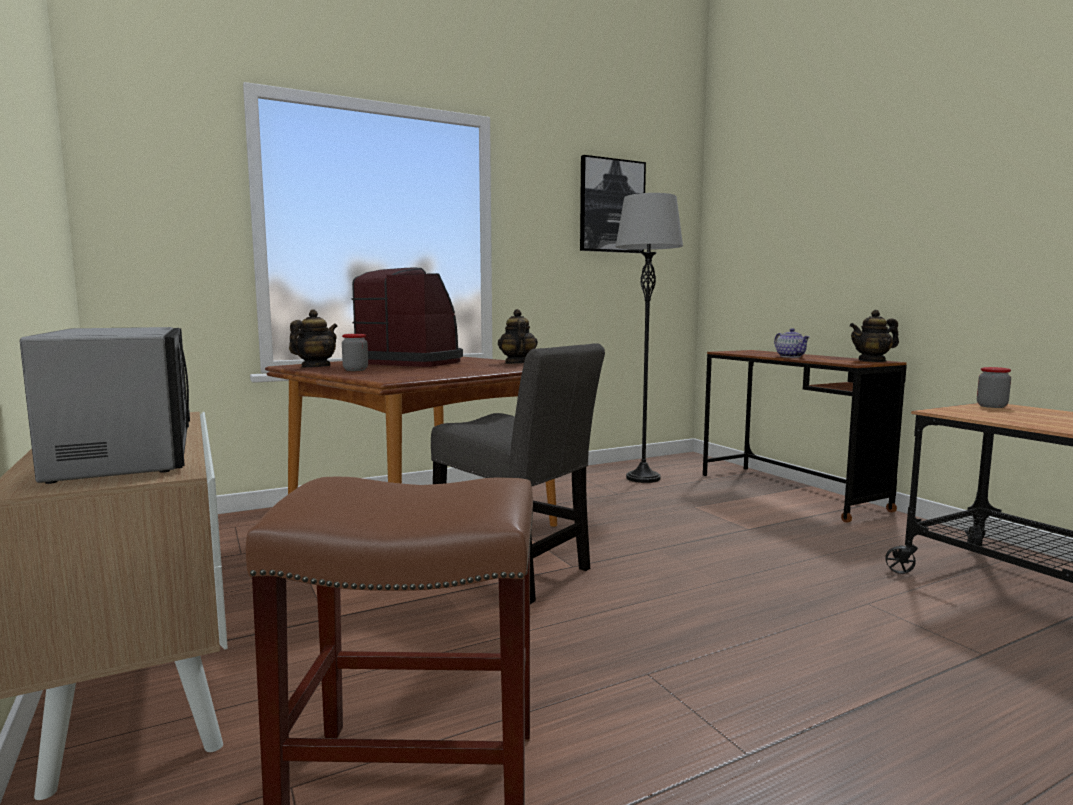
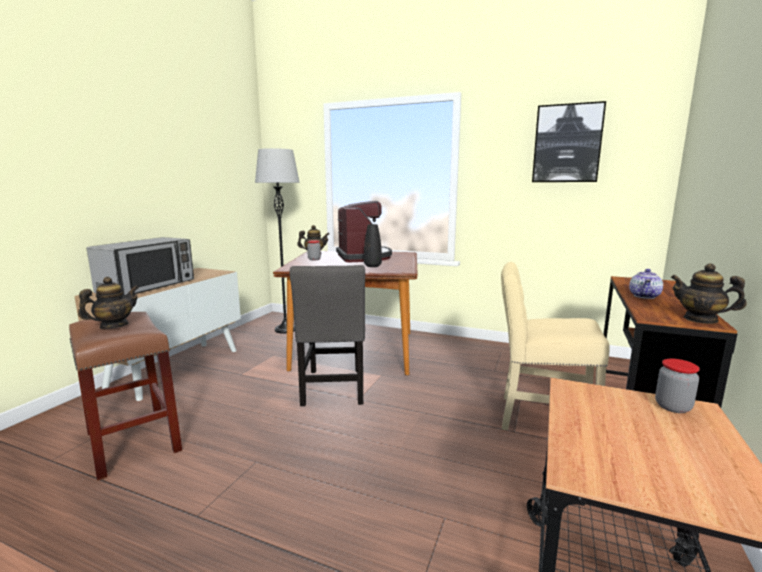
camera: 50 degrees right, 5 degrees up
teapot [498,309,538,364] -> teapot moved to [78,277,139,329]
grey floor lamp [615,193,683,483] -> grey floor lamp moved to [255,148,300,334]
none -> black vase [364,224,382,267]
none -> beige chair [501,262,610,430]

